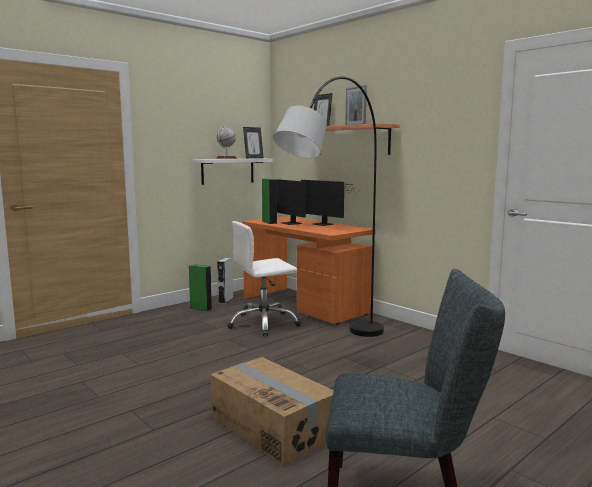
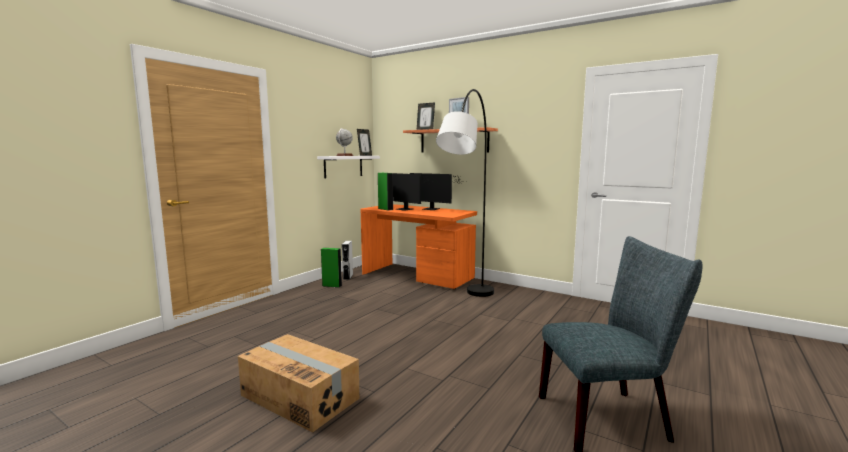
camera: 15 degrees left, 0 degrees up
cardboard box [211,357,334,466] -> cardboard box moved to [238,334,359,433]
white office chair [227,221,301,336] -> none

